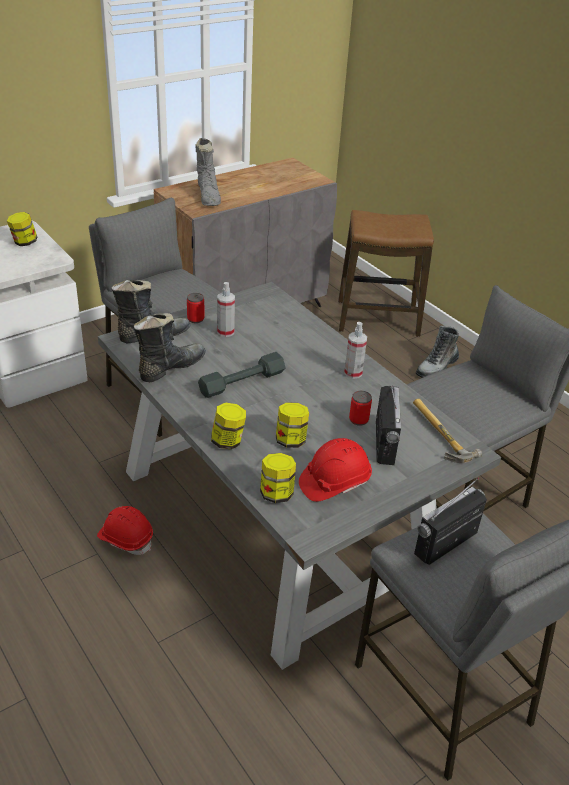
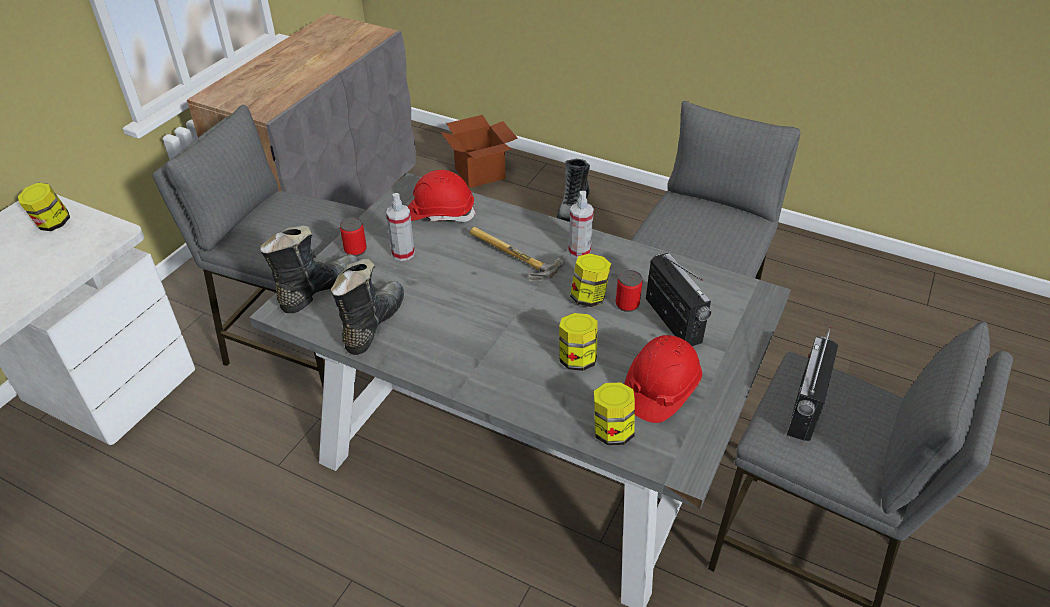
camera: 25 degrees left, 5 degrees up
red hard hat [97,506,153,555] -> red hard hat moved to [408,170,476,222]
grey boot [195,138,221,206] -> none
grey dumbbell [198,352,285,398] -> none
jar [211,403,246,449] -> jar moved to [570,254,611,307]
stool [338,210,434,337] -> cardboard box [441,115,518,188]
hammer [413,399,482,463] -> hammer moved to [470,227,565,281]

